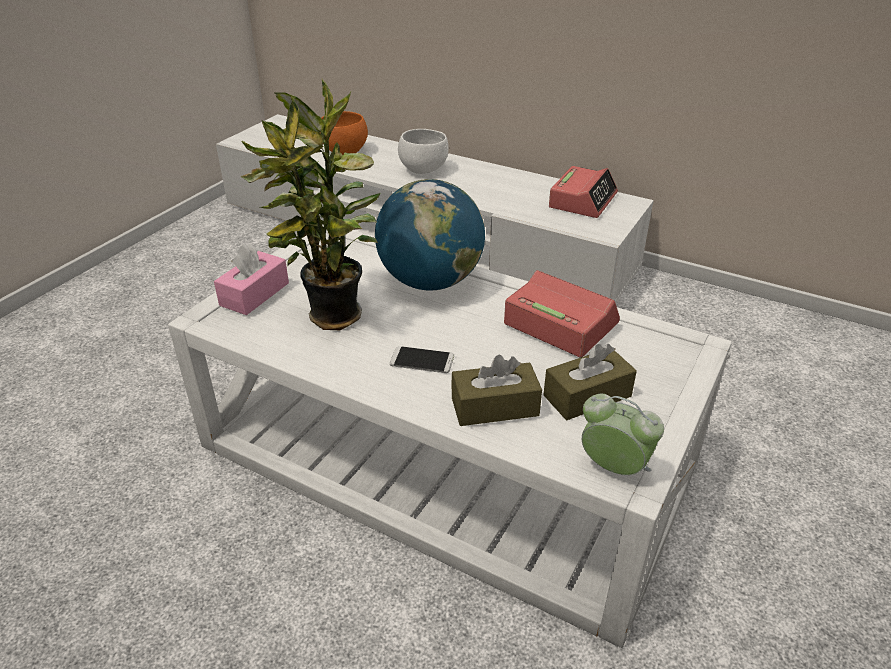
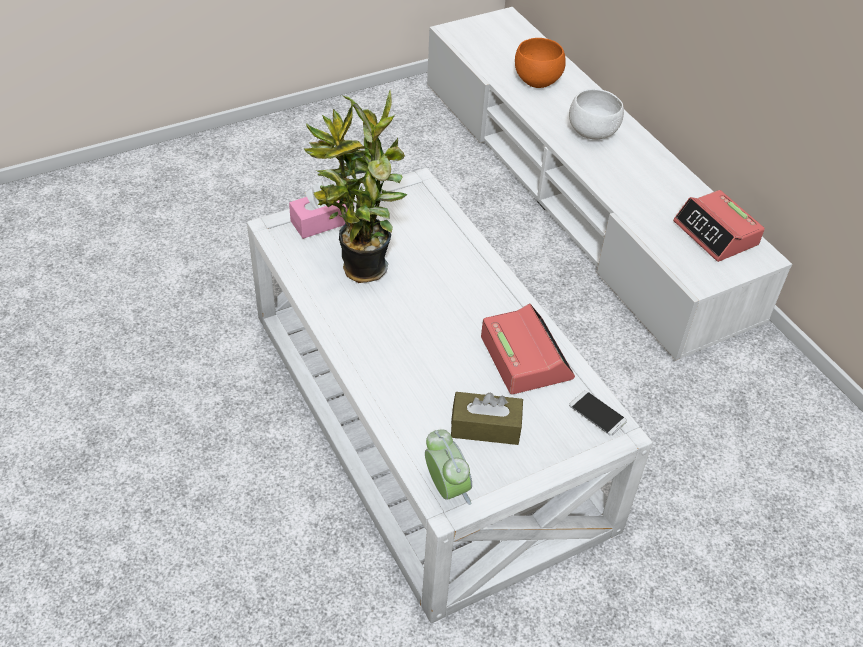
camera: 30 degrees right, 10 degrees up
globe [375,179,485,290] -> none
phone [390,346,454,373] -> phone moved to [569,391,627,435]
brown tissue box [451,355,542,426] -> none
alarm clock [549,166,618,218] -> alarm clock turned 90 degrees clockwise [673,190,765,262]

